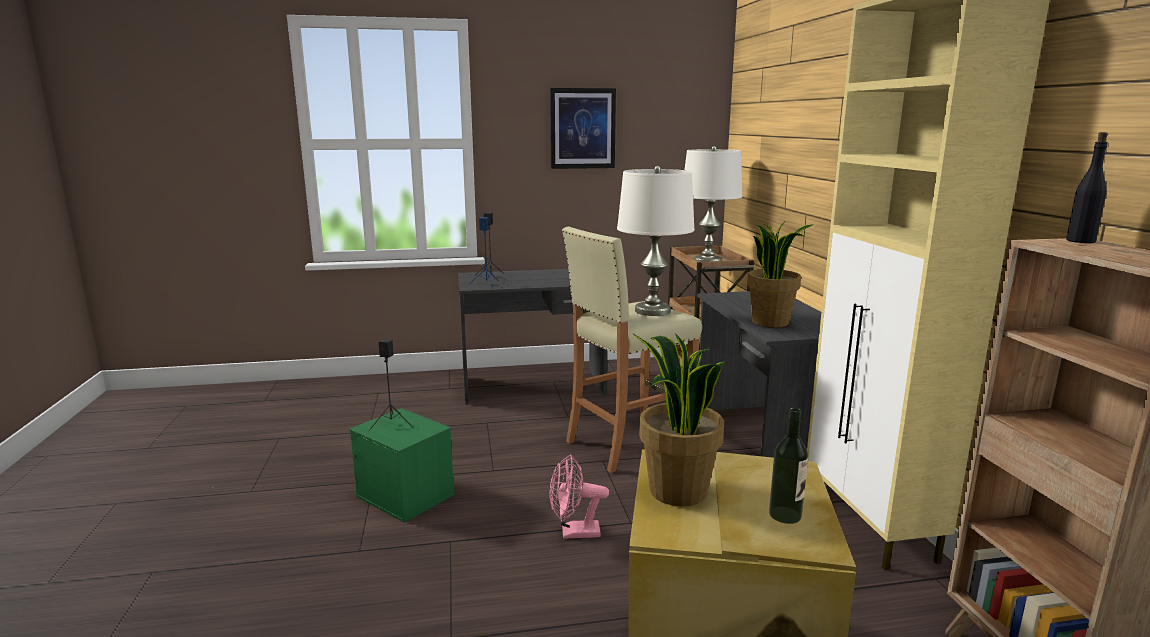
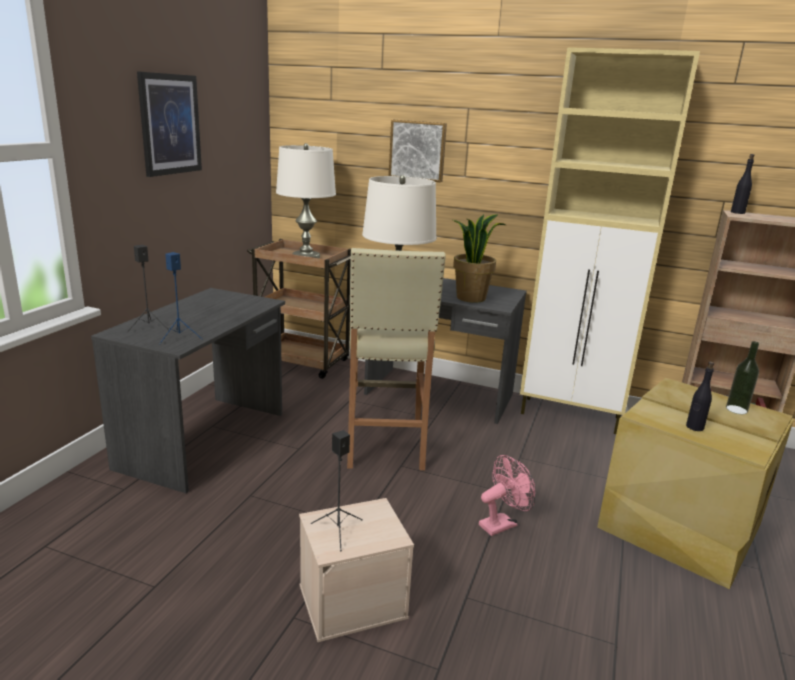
camera: 60 degrees left, 5 degrees up
green storage box [349,408,454,523] -> beige storage box [299,498,414,642]
pink fan [549,454,609,539] -> pink fan turned 150 degrees counterclockwise [479,455,535,536]
potted plant [632,333,725,506] -> black bottle [686,362,714,431]
none -> picture [389,120,447,182]

